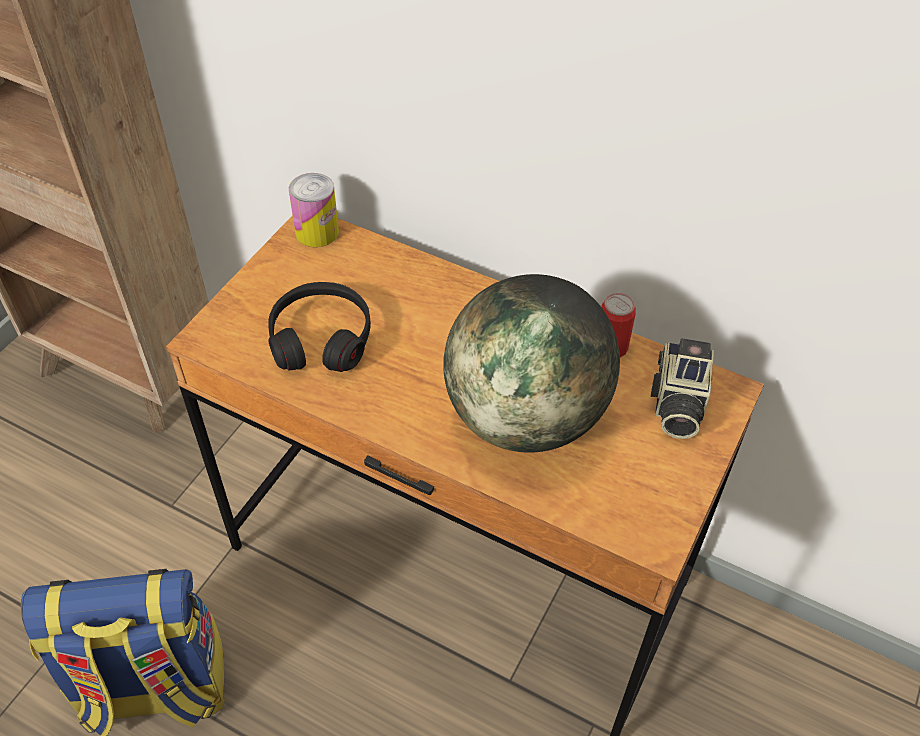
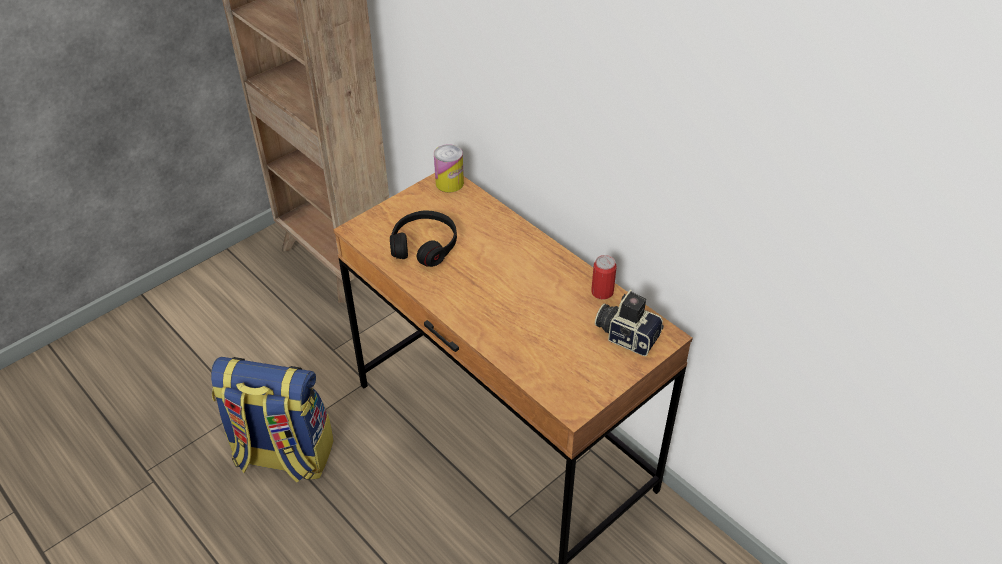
camera: 20 degrees right, 5 degrees down
globe [443,274,620,453] -> none
camera [651,338,714,439] -> camera turned 90 degrees clockwise [595,289,664,356]

